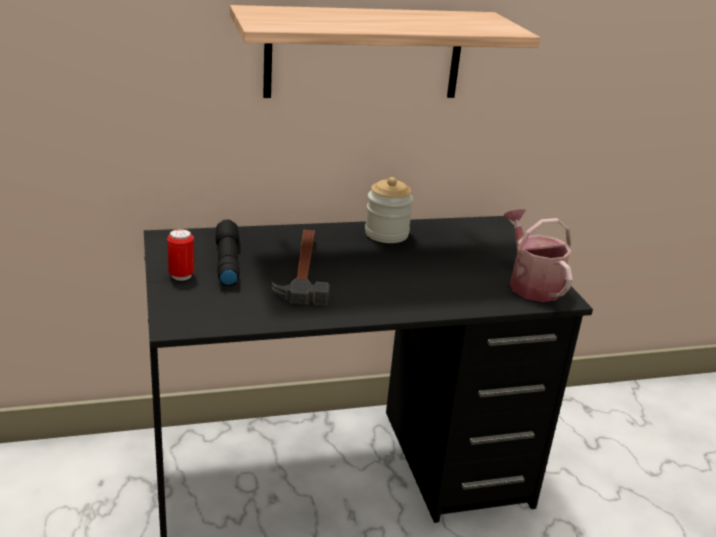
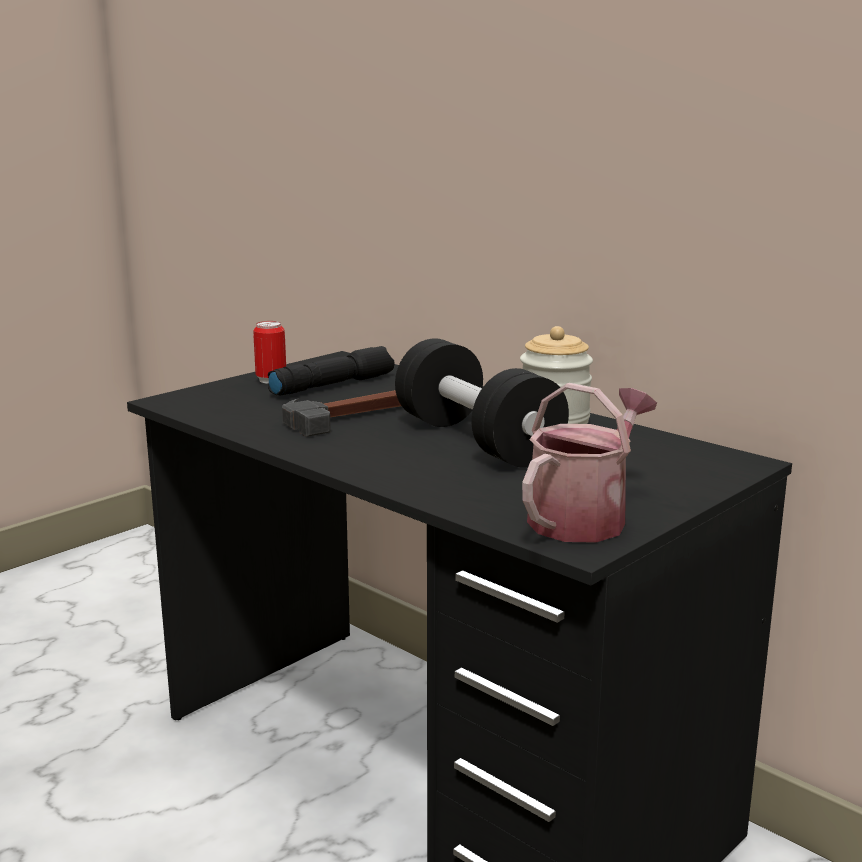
camera: 60 degrees right, 10 degrees down
shelf [230,5,540,98] -> none
none -> black dumbbell [395,338,569,468]

